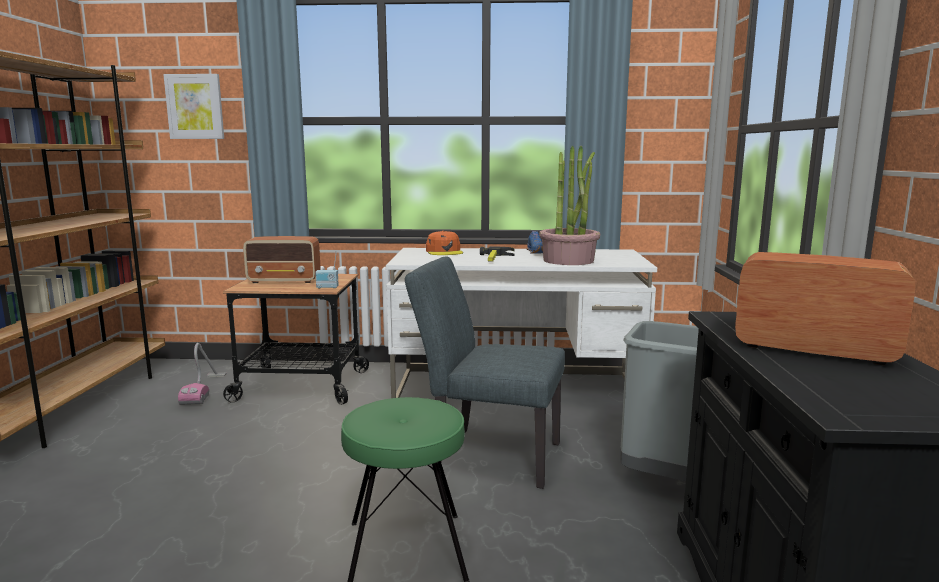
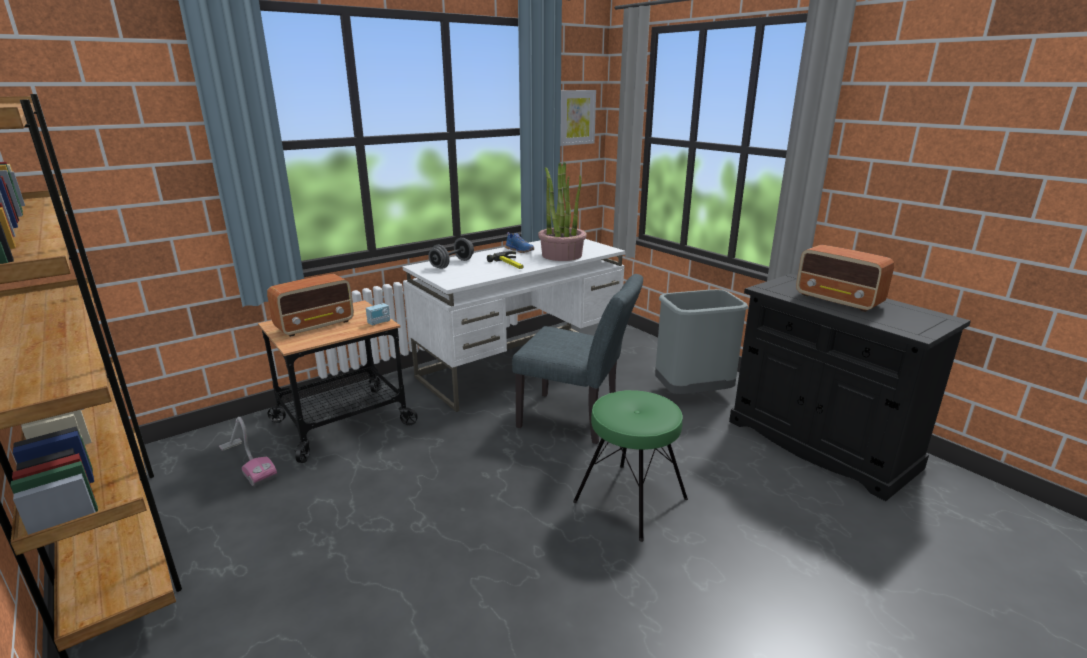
camera: 40 degrees left, 10 degrees up
picture [163,74,224,139] -> picture moved to [560,90,596,146]
grey chair [405,256,565,489] -> grey chair turned 135 degrees counterclockwise [512,274,643,444]
orange cap [426,231,463,255] -> grey dumbbell [428,238,474,269]
radio [735,252,915,365] -> radio turned 120 degrees counterclockwise [796,245,894,312]

